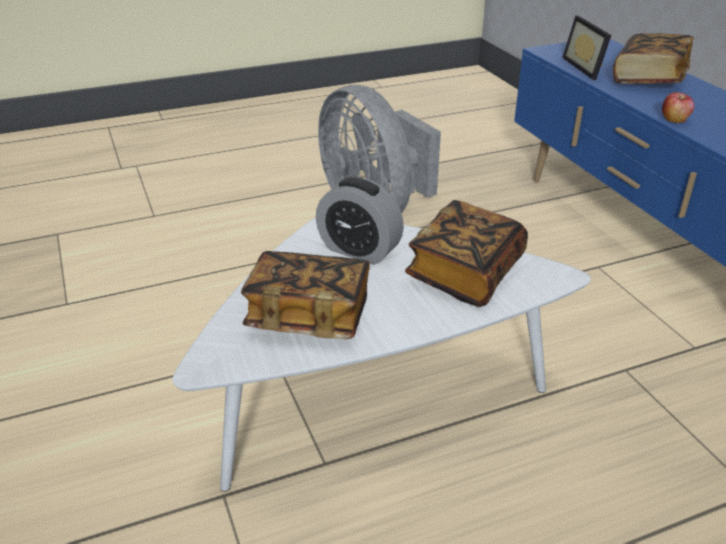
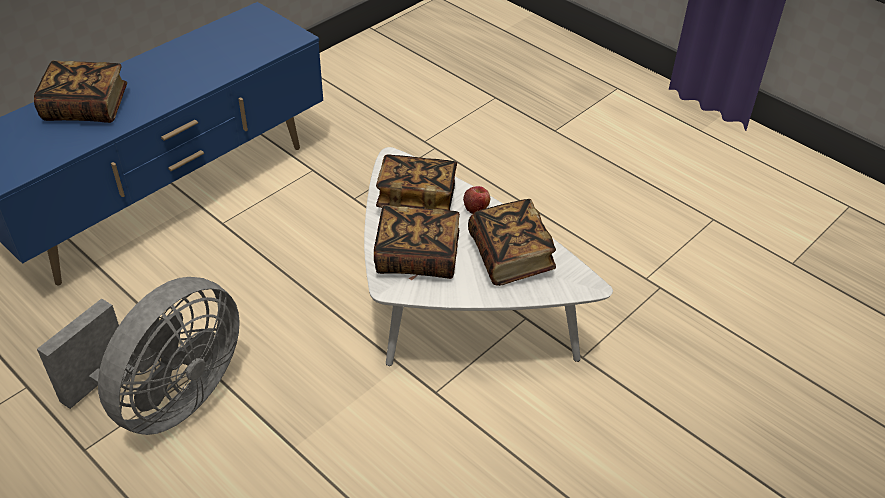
camera: 115 degrees left, 10 degrees up
alarm clock [316,177,404,265] -> book [374,205,460,279]
picture frame [562,15,611,80] -> none
apple [662,92,695,123] -> apple moved to [463,186,490,214]

